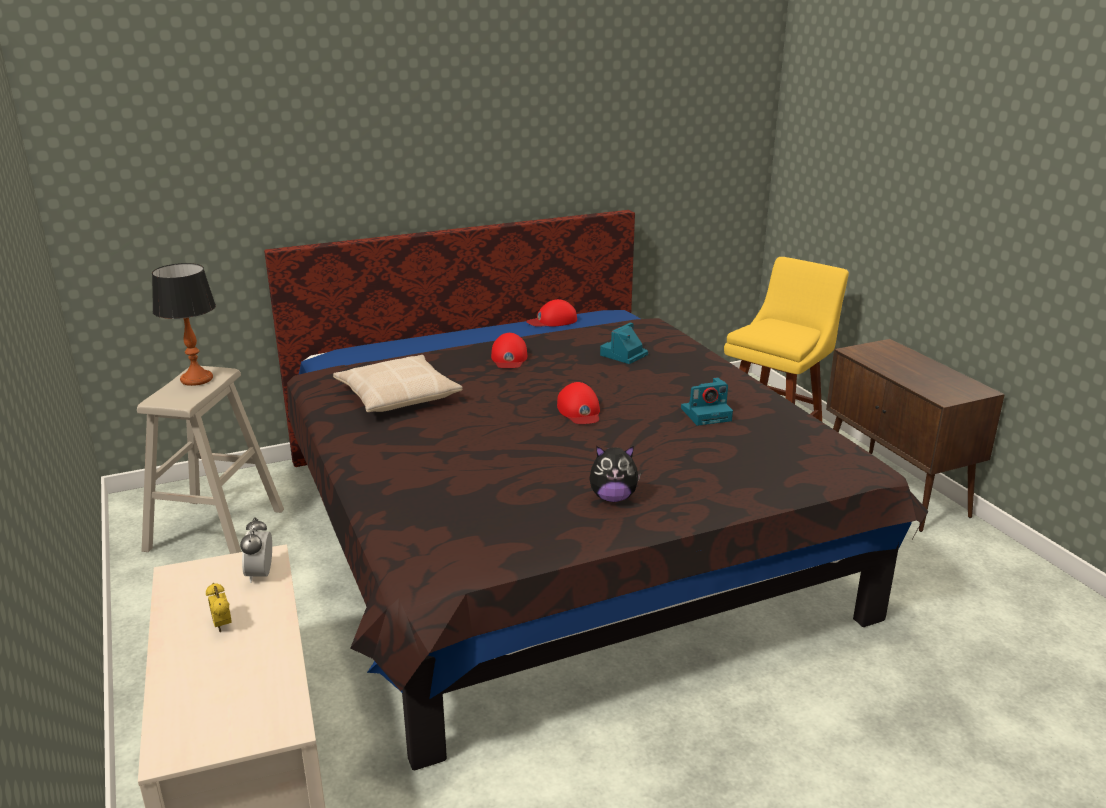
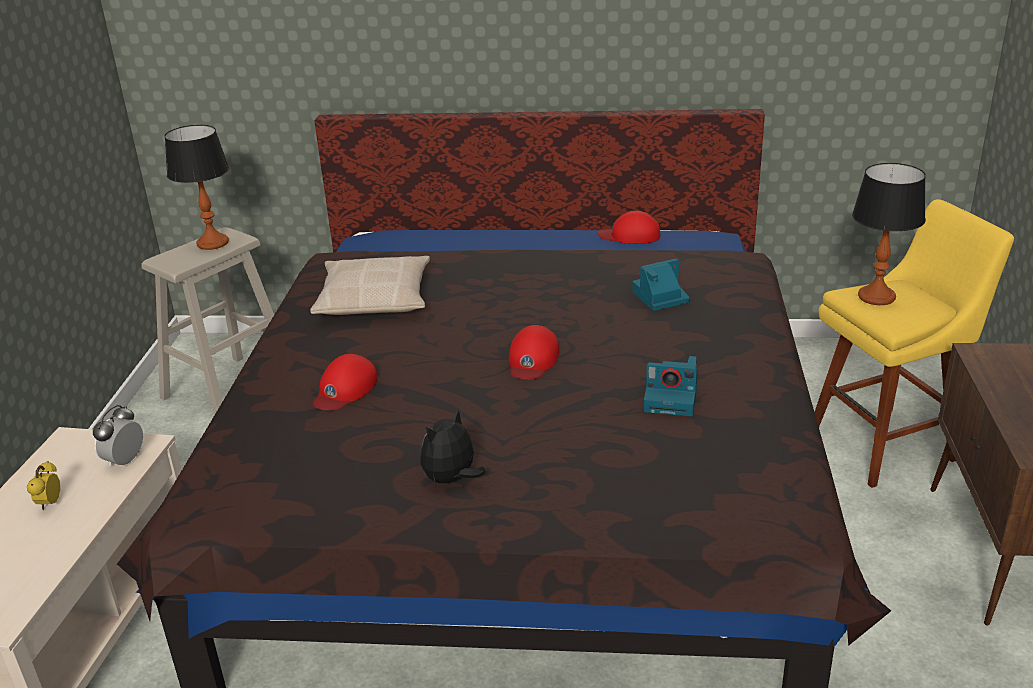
camera: 30 degrees right, 5 degrees up
red cap [491,333,527,368] -> red cap moved to [313,354,378,410]
plush toy [589,446,641,502] -> plush toy turned 105 degrees clockwise [420,409,486,486]
none -> table lamp [852,163,926,305]

